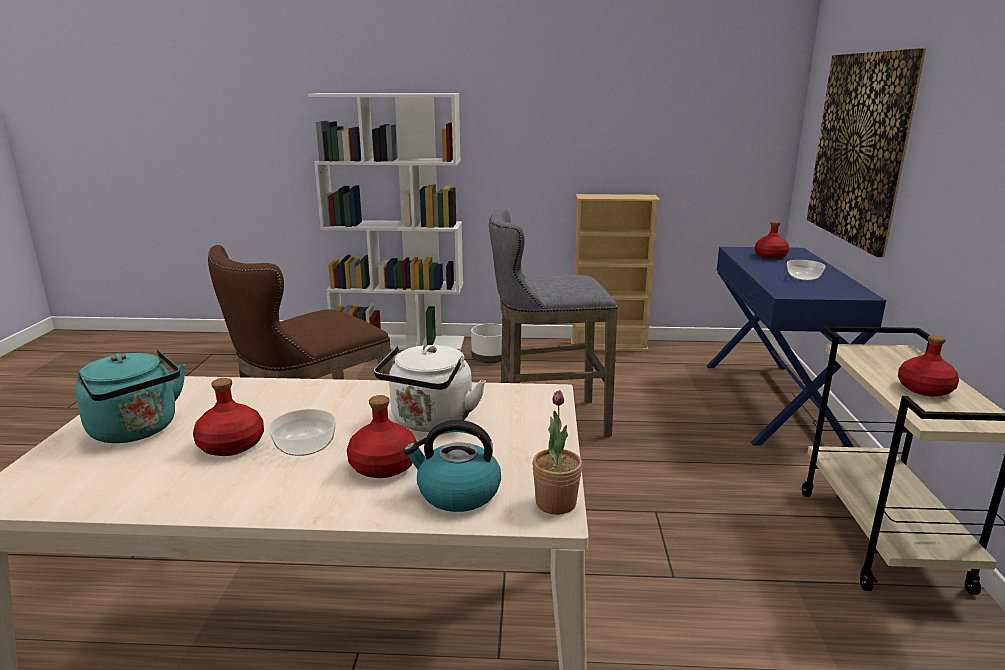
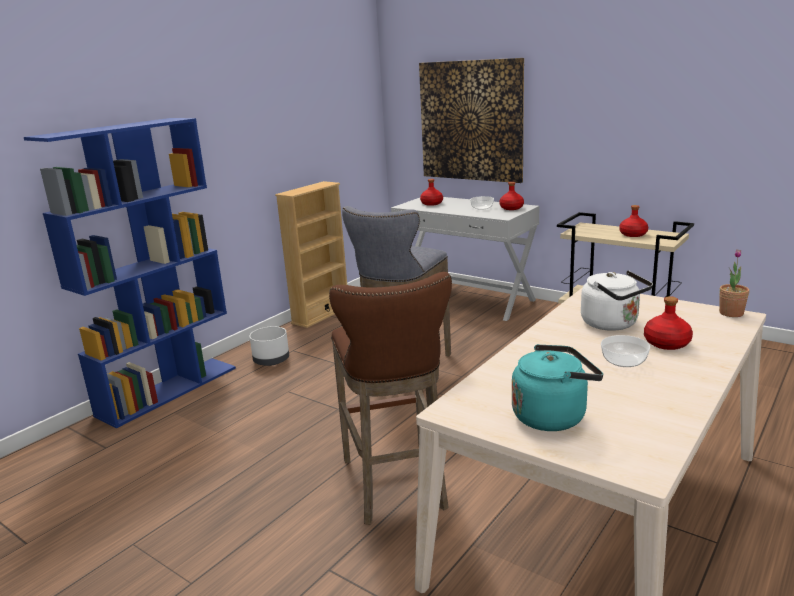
camera: 55 degrees left, 0 degrees up
red bottle [193,378,264,456] -> red bottle moved to [499,182,524,210]
white bookcase [308,93,464,351] -> blue bookcase [24,118,236,428]
kettle [404,420,501,512] -> none
blue console table [707,247,886,447] -> white console table [391,197,540,321]

